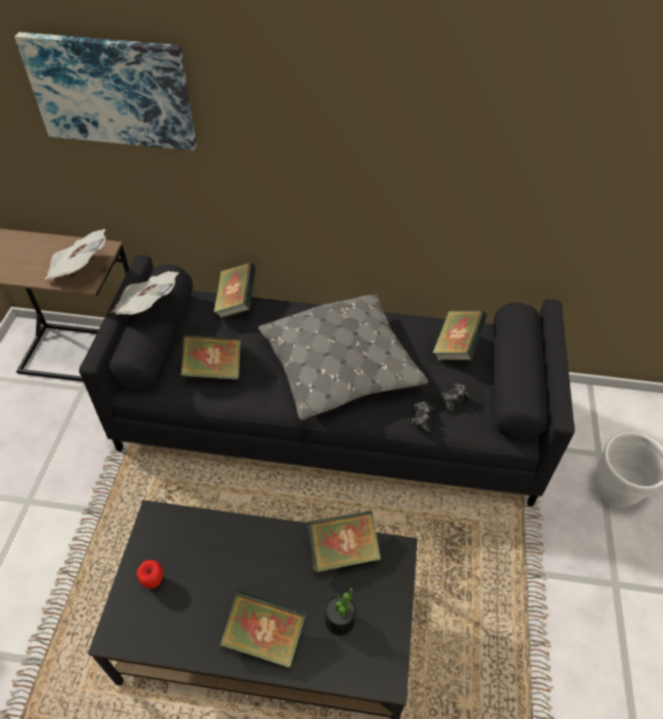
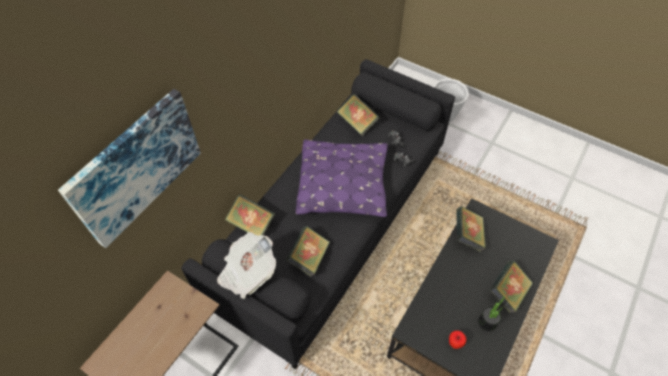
camera: 65 degrees left, 5 degrees up
newspaper [45,229,106,280] -> none
grey pillow [258,294,428,420] -> purple pillow [296,139,388,217]
potted plant [325,588,356,636] -> potted plant moved to [478,296,505,331]

